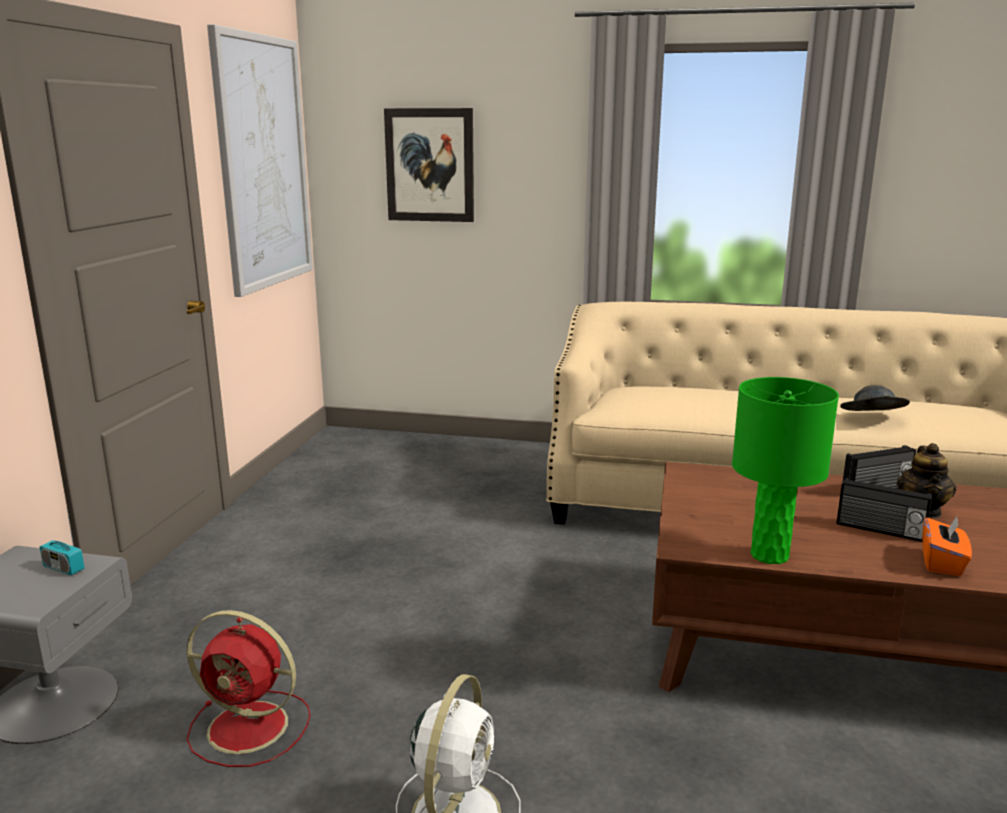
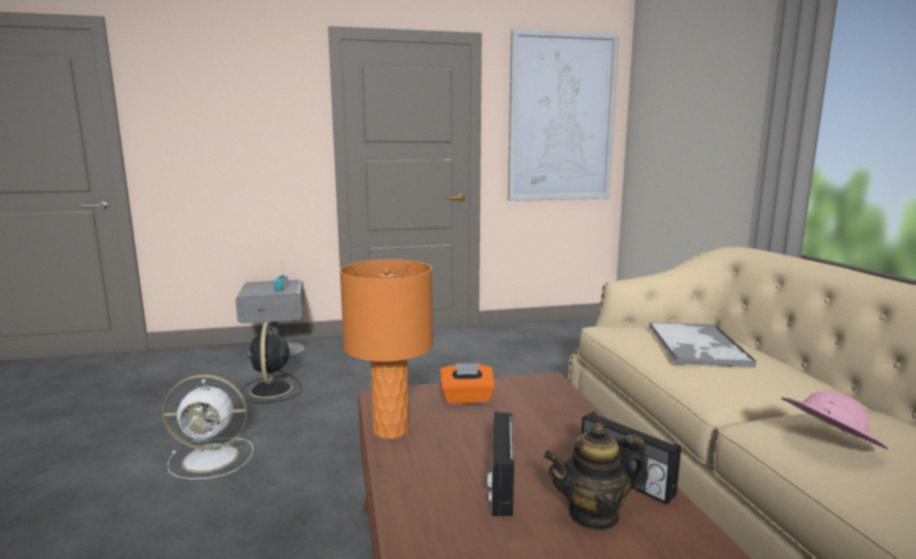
camera: 65 degrees right, 5 degrees down
red fan [186,610,310,767] -> black fan [241,322,302,403]
picture [384,108,474,222] -> none
green table lamp [732,377,839,564] -> orange table lamp [340,259,433,439]
grey hat [840,385,910,411] -> pink hat [781,391,889,449]
orange tissue box [922,516,972,576] -> orange tissue box moved to [440,363,495,405]
none -> tray [649,322,756,367]

